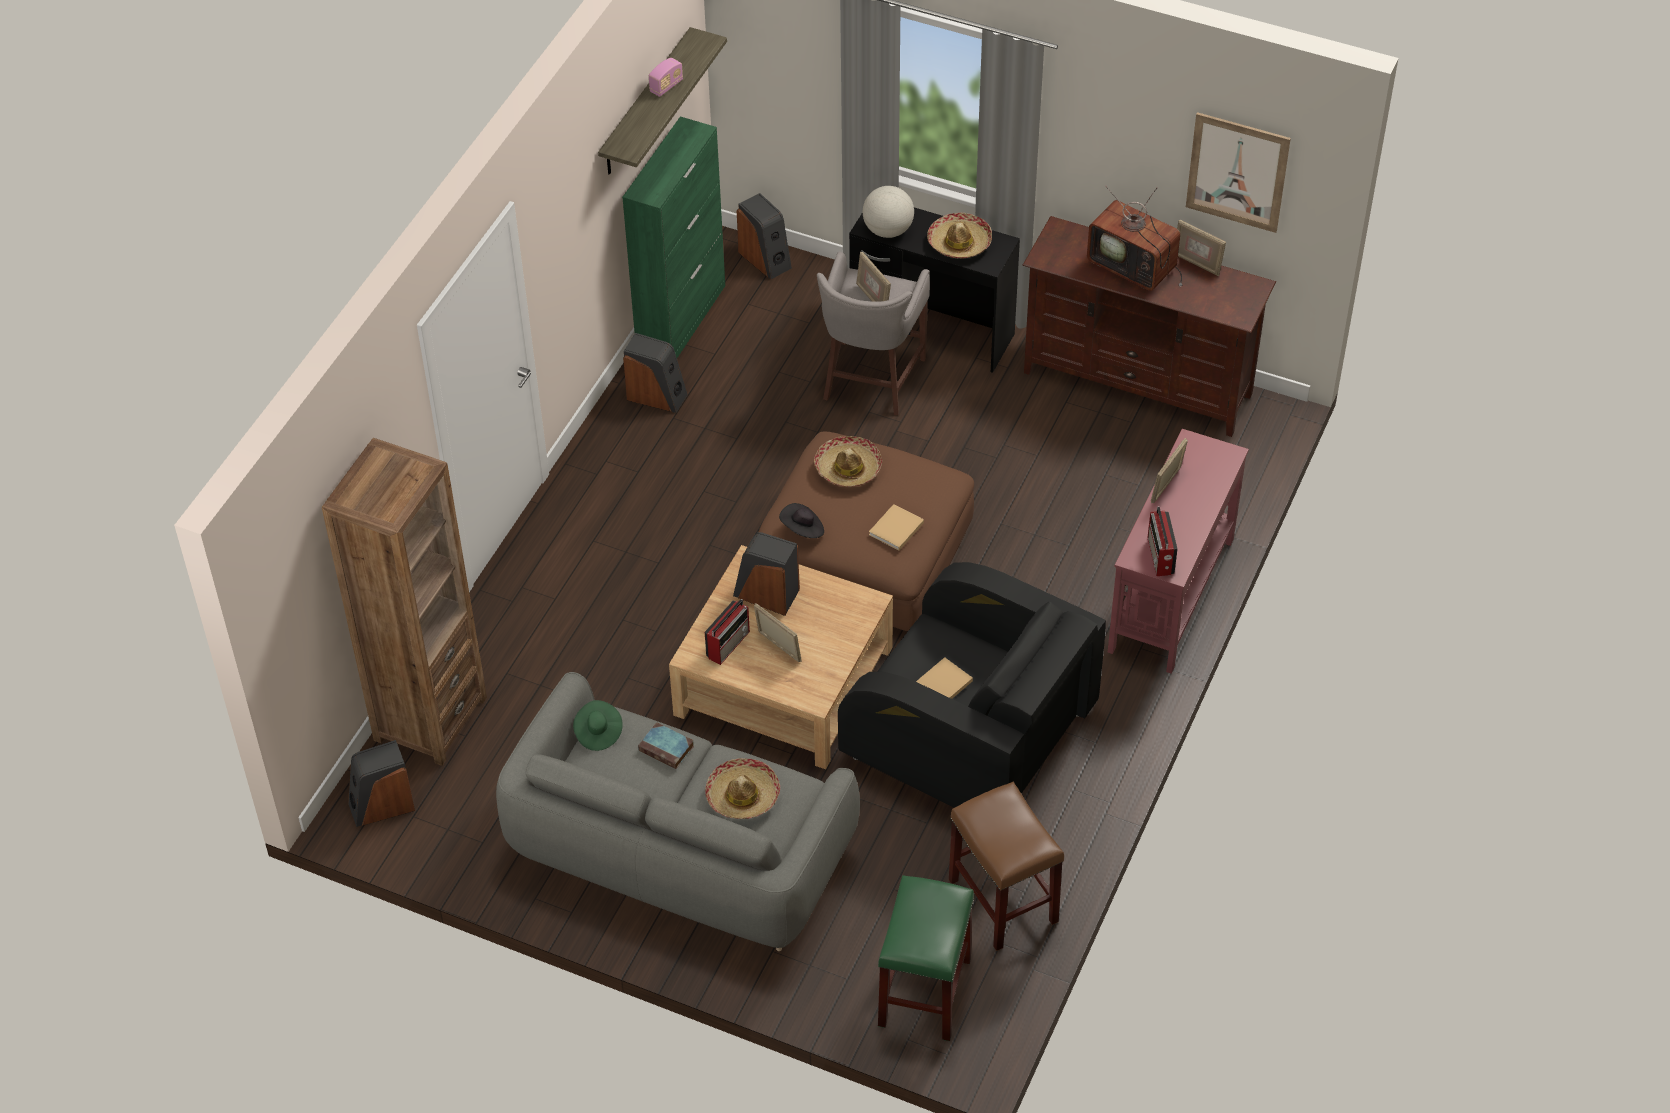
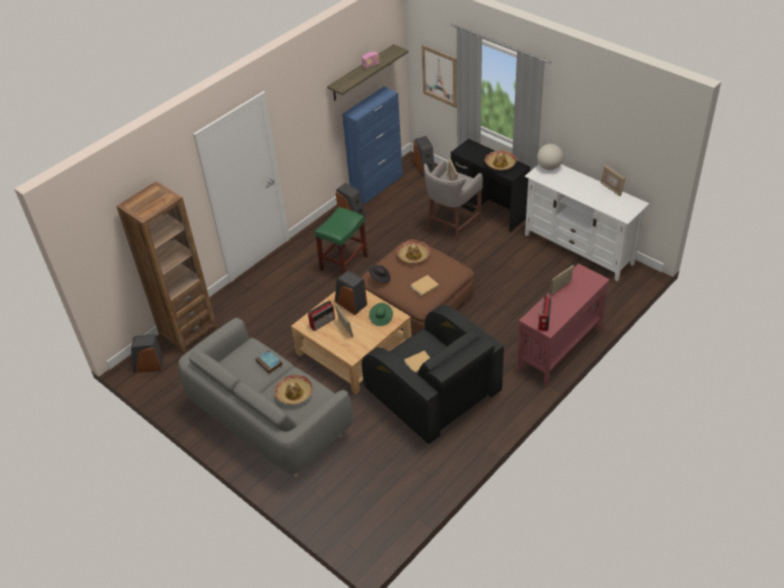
camera: 20 degrees right, 5 degrees down
green hat [573,700,623,751] -> green hat moved to [369,303,393,326]
green cabinet [622,116,725,358] -> blue cabinet [342,87,403,204]
globe [863,186,914,238] -> globe moved to [537,144,563,170]
green stool [878,875,974,1041] -> green stool moved to [315,207,368,275]
brown stool [949,782,1064,951] -> none
brown tv stand [1023,216,1276,437] -> white tv stand [524,164,649,281]
television [1087,186,1182,291] -> none
picture [1186,112,1291,233] -> picture moved to [422,45,457,108]

